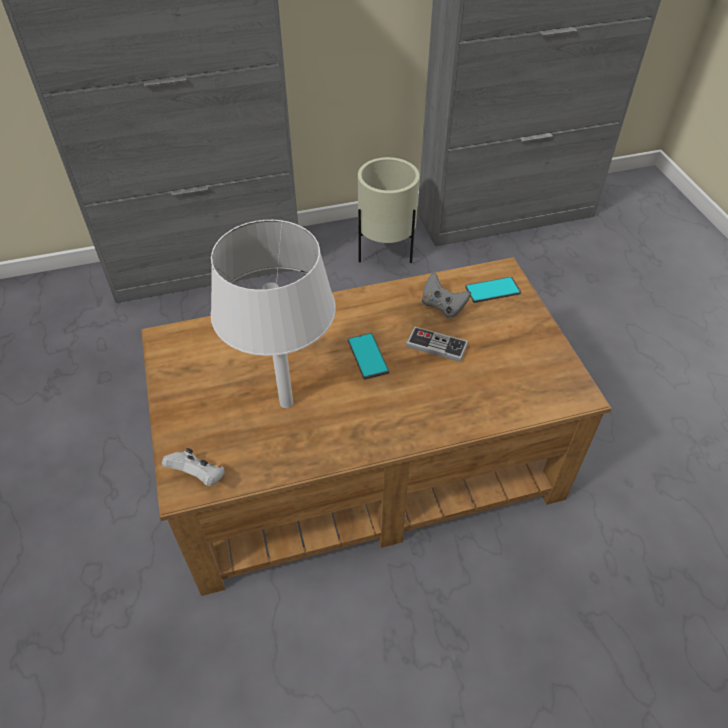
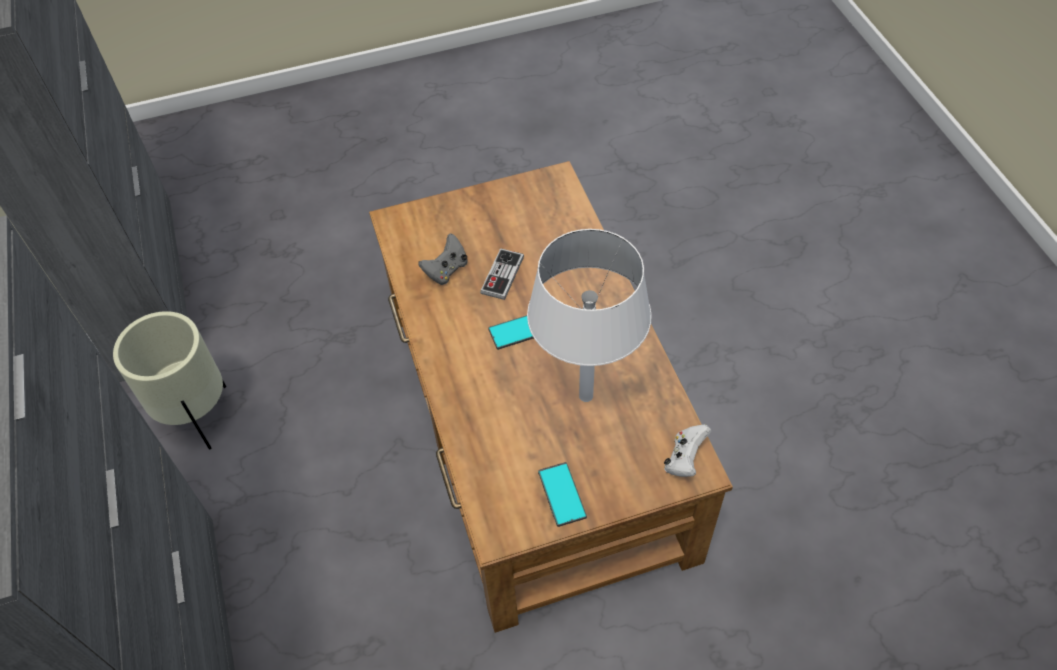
camera: 90 degrees left, 5 degrees up
phone [465,277,521,303] -> phone moved to [538,462,587,527]

